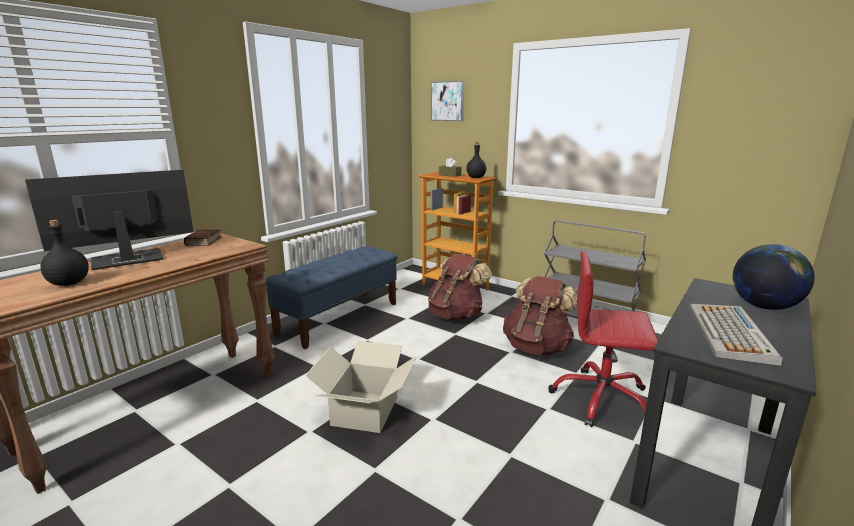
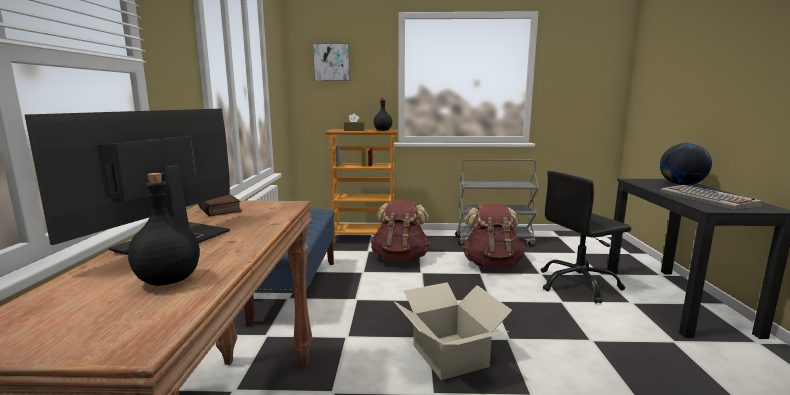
camera: 35 degrees left, 5 degrees down
red office chair [548,251,658,427] -> black office chair [541,171,631,303]

